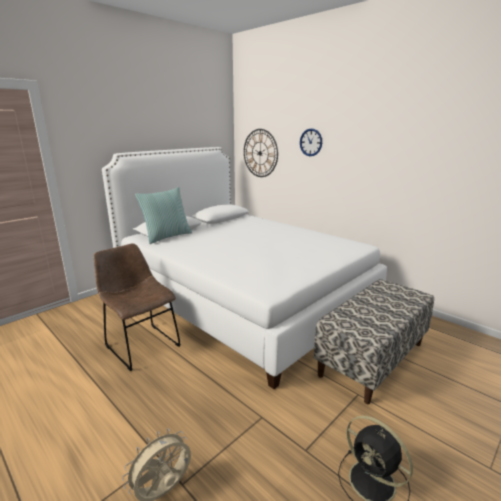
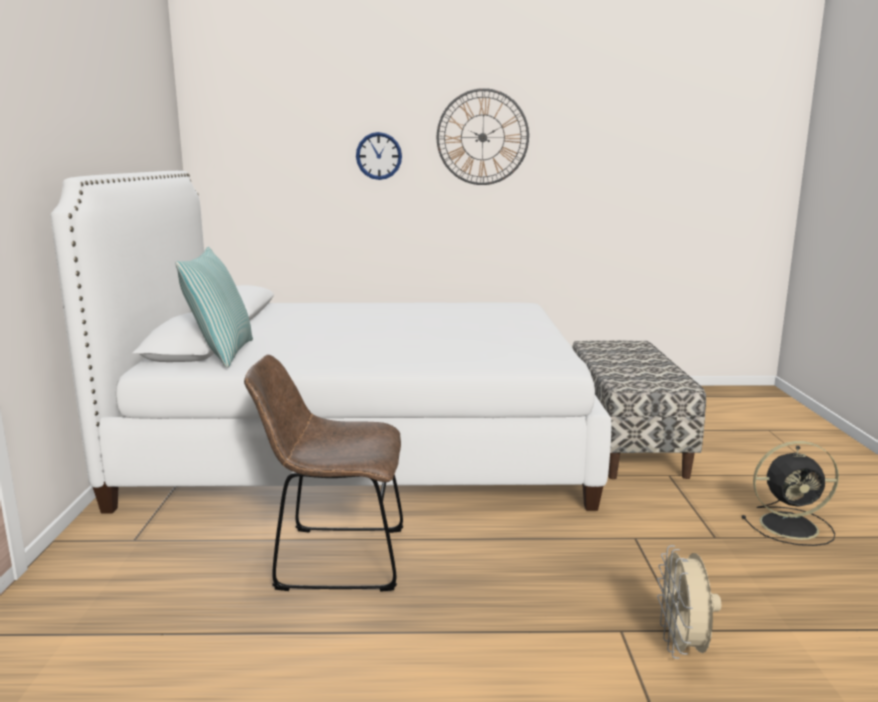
camera: 45 degrees left, 5 degrees down
wall clock [244,129,278,177] -> wall clock moved to [437,88,529,185]

